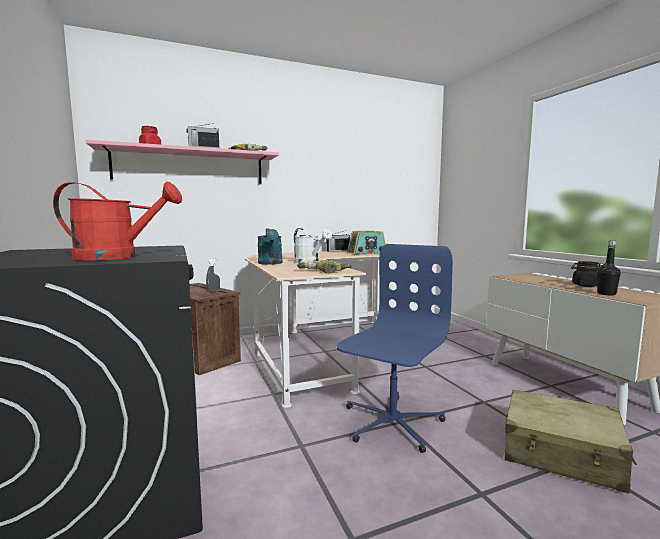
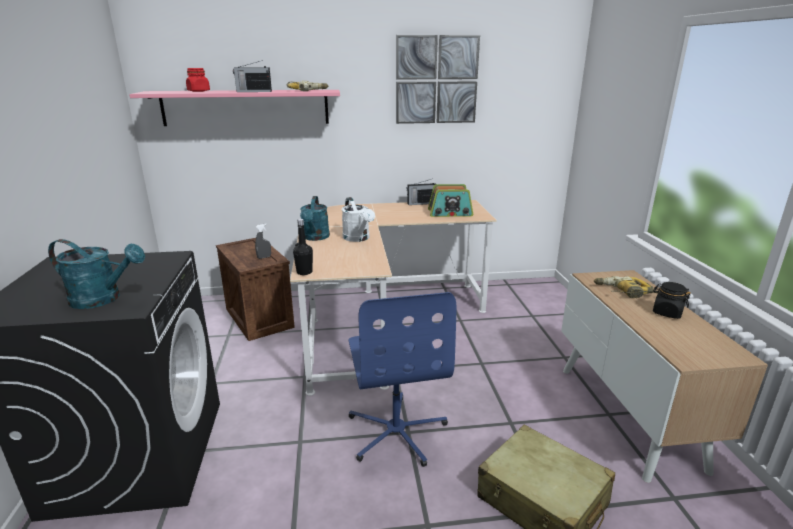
camera: 15 degrees right, 15 degrees up
red watering can [53,182,182,261] -> turquoise watering can [48,239,145,309]
power drill [297,260,352,273] -> power drill moved to [594,276,660,298]
blue office chair [337,244,453,453] -> blue office chair turned 120 degrees clockwise [349,292,457,467]
black bottle [597,241,621,296] -> black bottle moved to [293,219,313,275]
none -> picture [396,35,480,124]

